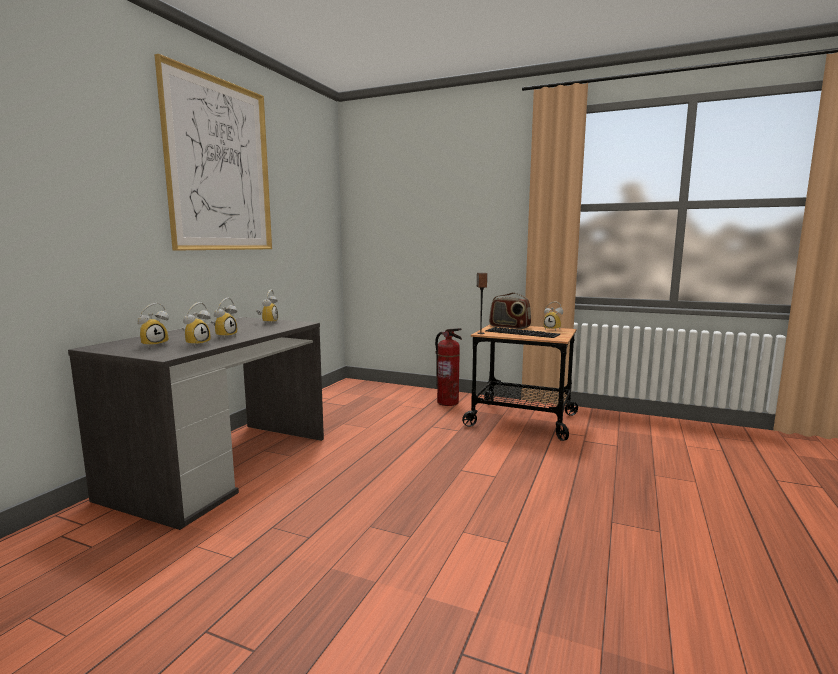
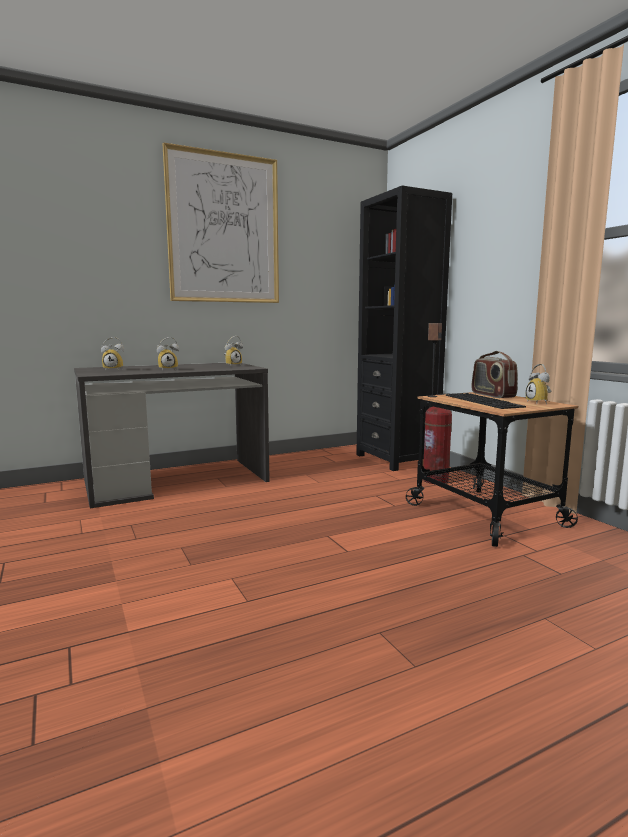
camera: 40 degrees right, 0 degrees up
alarm clock [181,302,211,347] -> none
none -> black bookcase [356,186,452,471]

